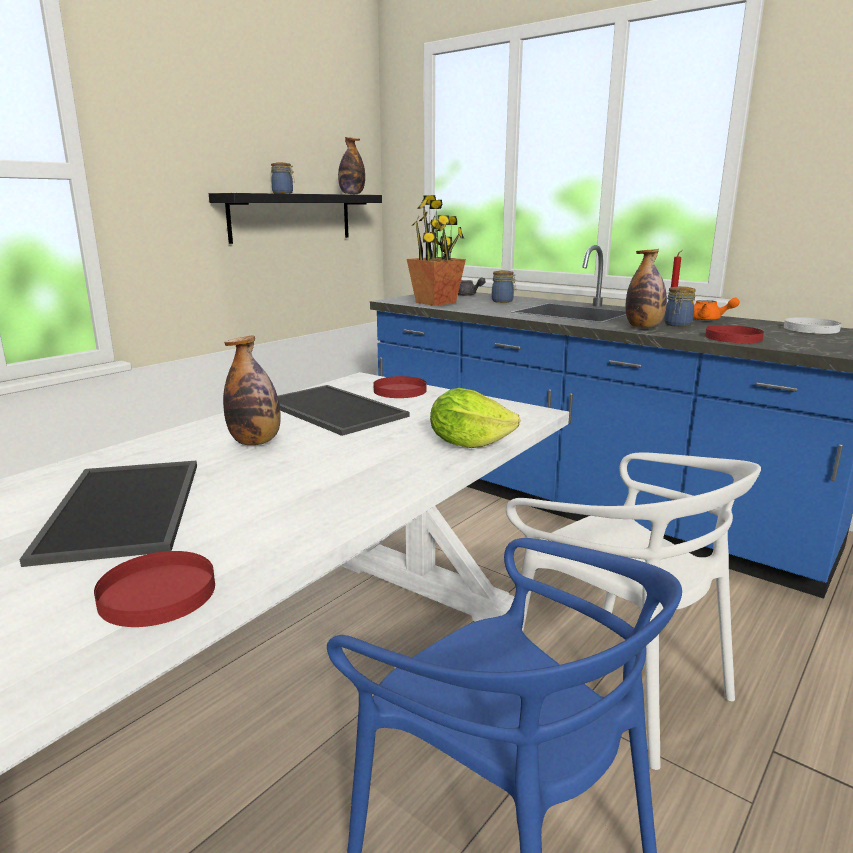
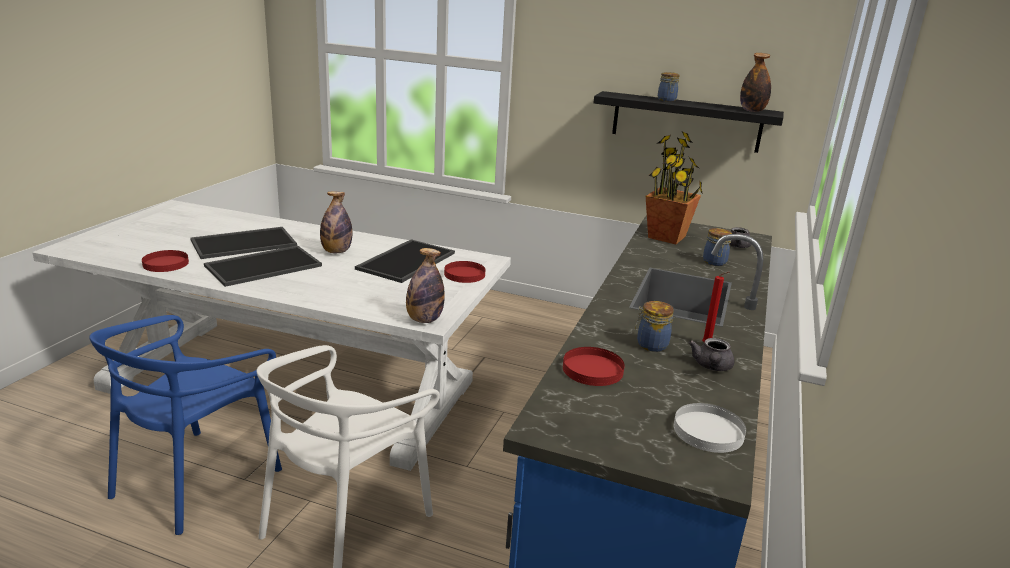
camera: 70 degrees right, 5 degrees up
lettuce [430,388,521,448] -> none
bottle [626,249,667,328] -> bottle moved to [406,248,445,323]
orange teapot [693,298,740,321] -> grey teapot [688,338,734,371]
none -> tray [204,245,322,287]

